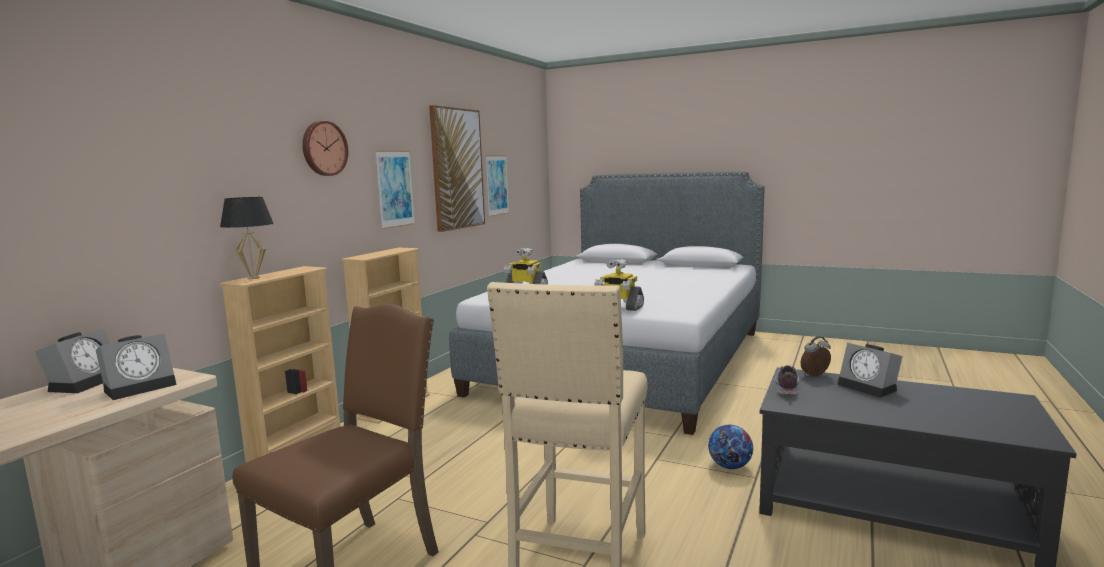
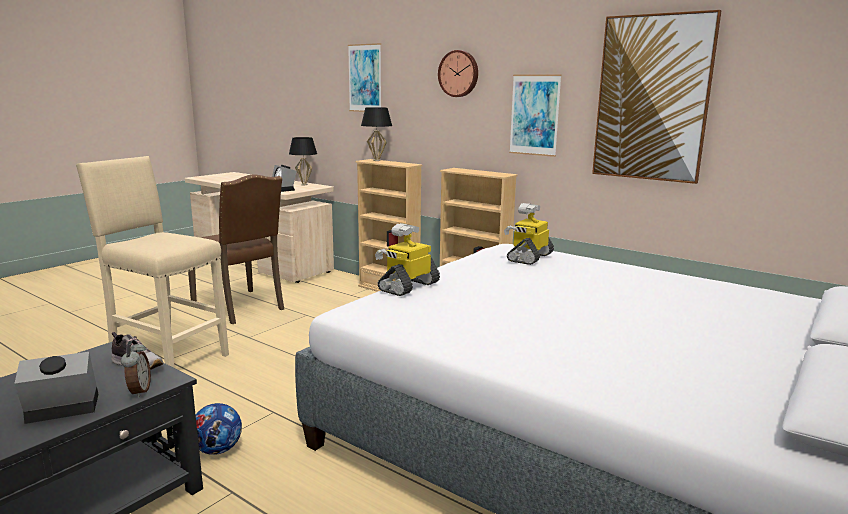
camera: 100 degrees right, 5 degrees up
alarm clock [35,329,110,393] -> black table lamp [289,137,317,185]
picture [485,155,509,217] -> picture moved to [348,43,381,112]

